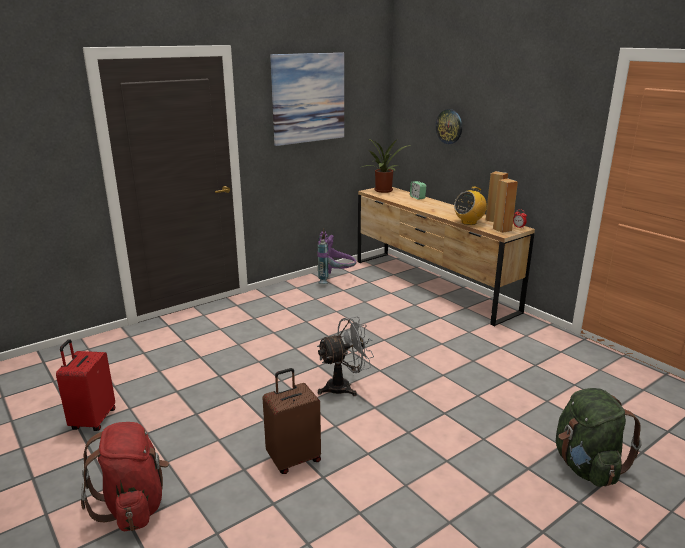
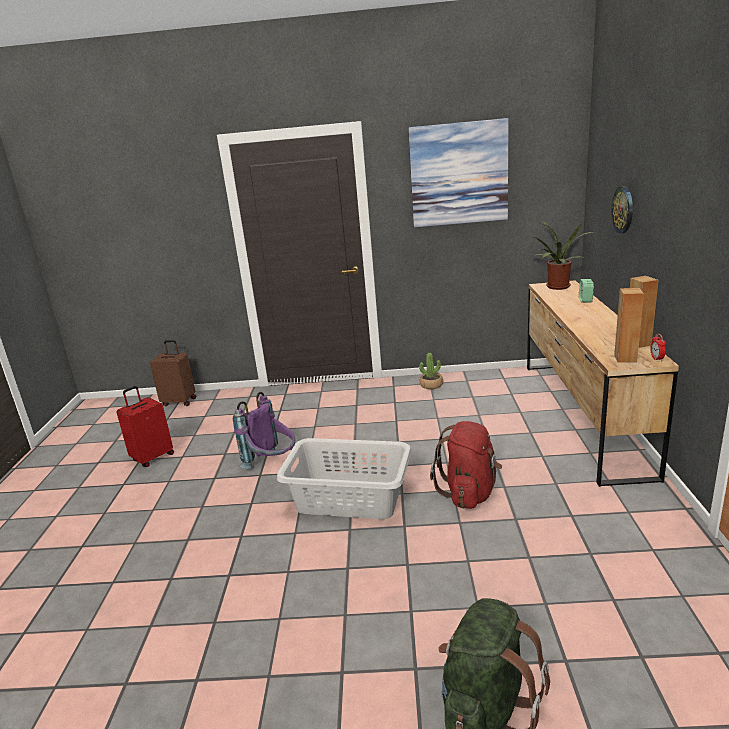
camera: 40 degrees right, 0 degrees up
red backpack [81,422,169,531] -> red backpack moved to [430,421,502,509]
brown suitcase [262,368,321,474] -> brown suitcase moved to [150,340,196,406]
purple backpack [317,228,356,284] -> purple backpack moved to [233,392,295,469]
grey fan [317,316,374,396] -> grey laundry basket [277,438,412,519]
radio [454,187,487,225] -> none
none -> potted plant [419,353,443,389]

